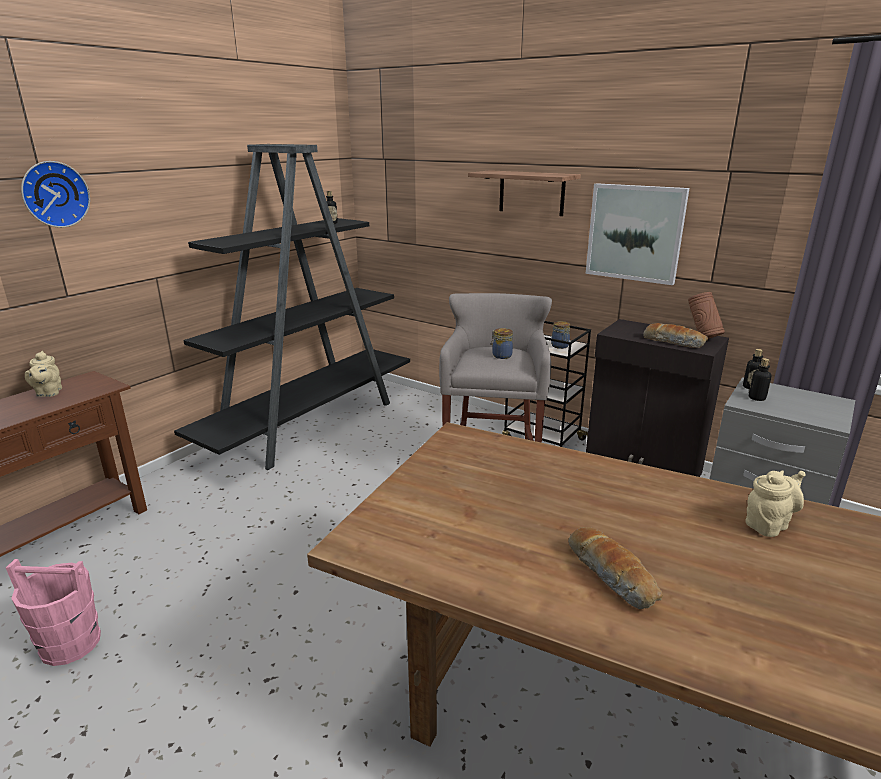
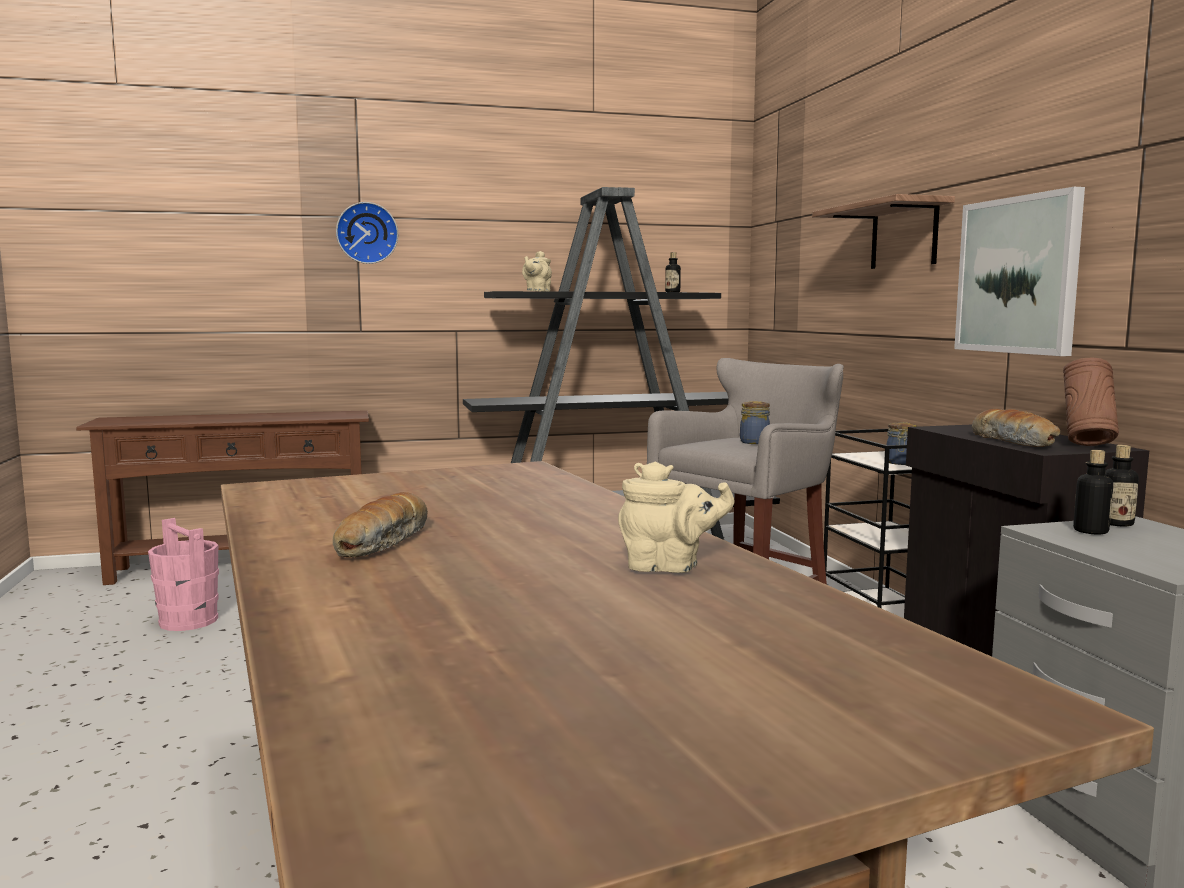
camera: 40 degrees right, 15 degrees down
beige teapot [25,351,62,397] -> beige teapot moved to [522,251,552,292]

